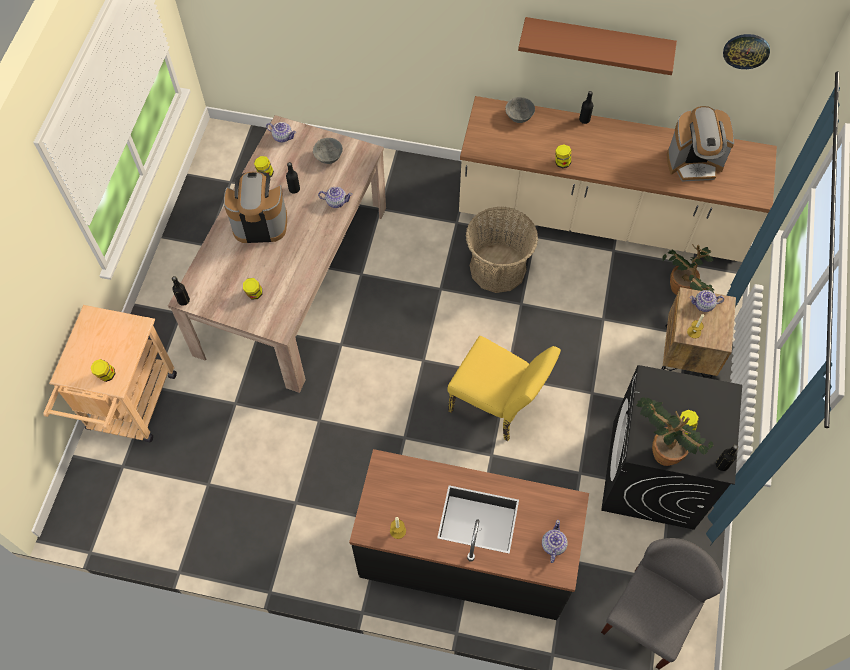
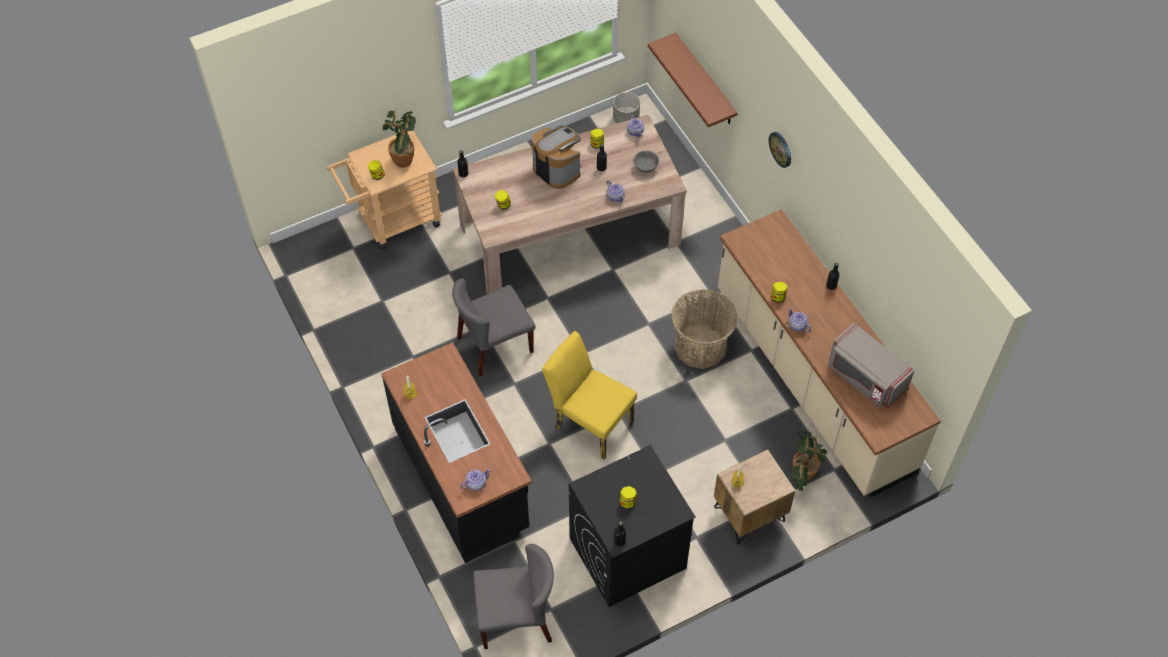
camera: 50 degrees right, 5 degrees down
yellow chair [447,336,561,441] -> yellow chair turned 135 degrees clockwise [542,331,637,460]
grey bowl [505,97,535,123] -> none
brown shelf [518,17,677,75] -> brown shelf moved to [648,32,738,127]
potted plant [636,397,713,466] -> potted plant moved to [383,109,416,168]
coffee machine [667,106,734,182] -> grey microwave [828,323,915,407]
teapot [690,290,724,312] -> teapot moved to [788,308,811,333]
wall clock [723,34,770,69] -> wall clock moved to [769,132,791,168]
none -> grey chair [452,278,535,377]
none -> grey planter [613,92,640,123]

